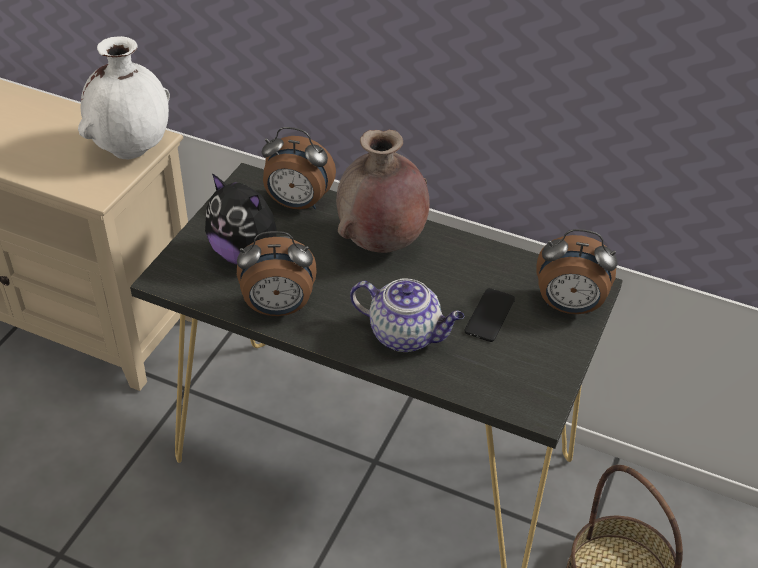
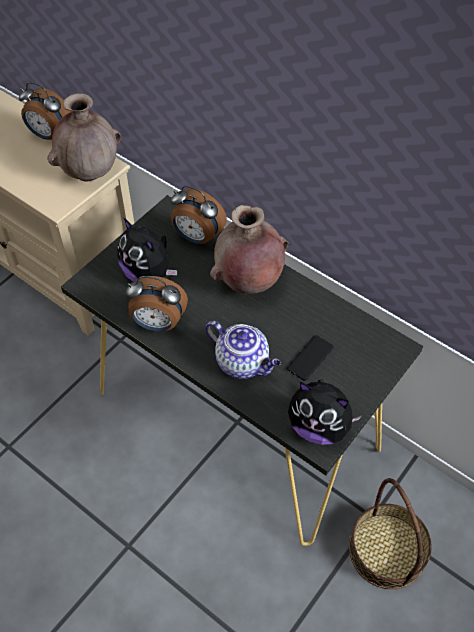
camera: 15 degrees right, 10 degrees up
white vase [78,36,170,160] -> brown vase [47,93,121,182]
alarm clock [536,229,617,314] -> alarm clock moved to [19,82,71,140]
none -> plush toy [288,379,362,445]

